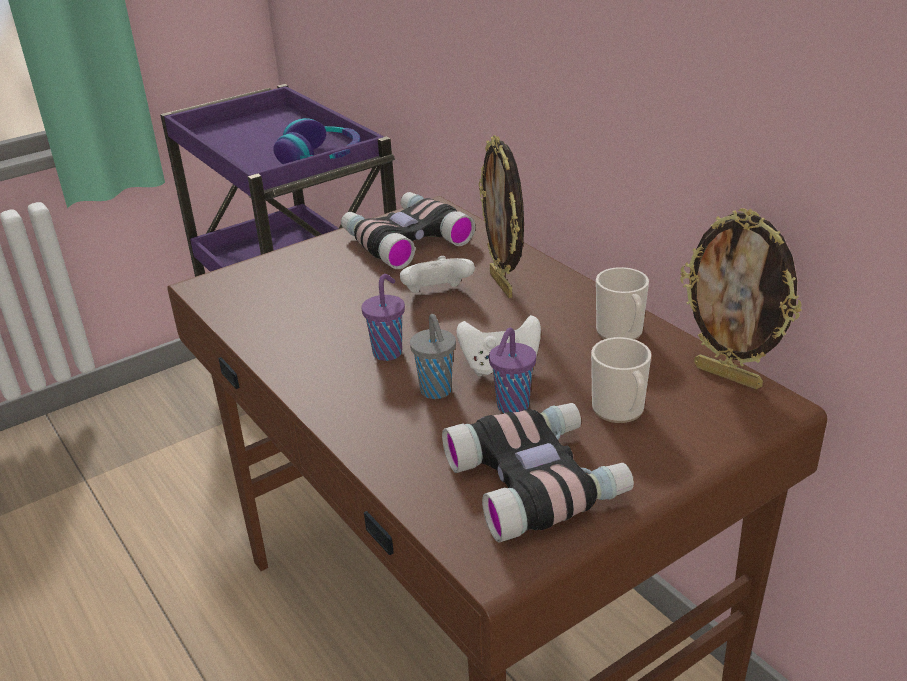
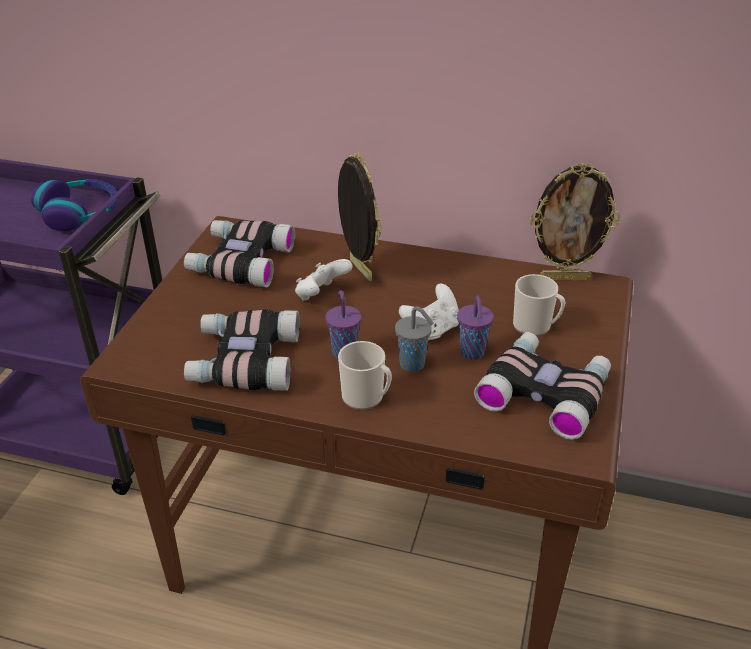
camera: 40 degrees left, 5 degrees up
picture frame [479,135,524,298] -> picture frame turned 150 degrees counterclockwise [338,152,382,281]
mug [596,267,649,340] -> mug moved to [338,341,392,410]
none -> binoculars [184,309,300,391]

